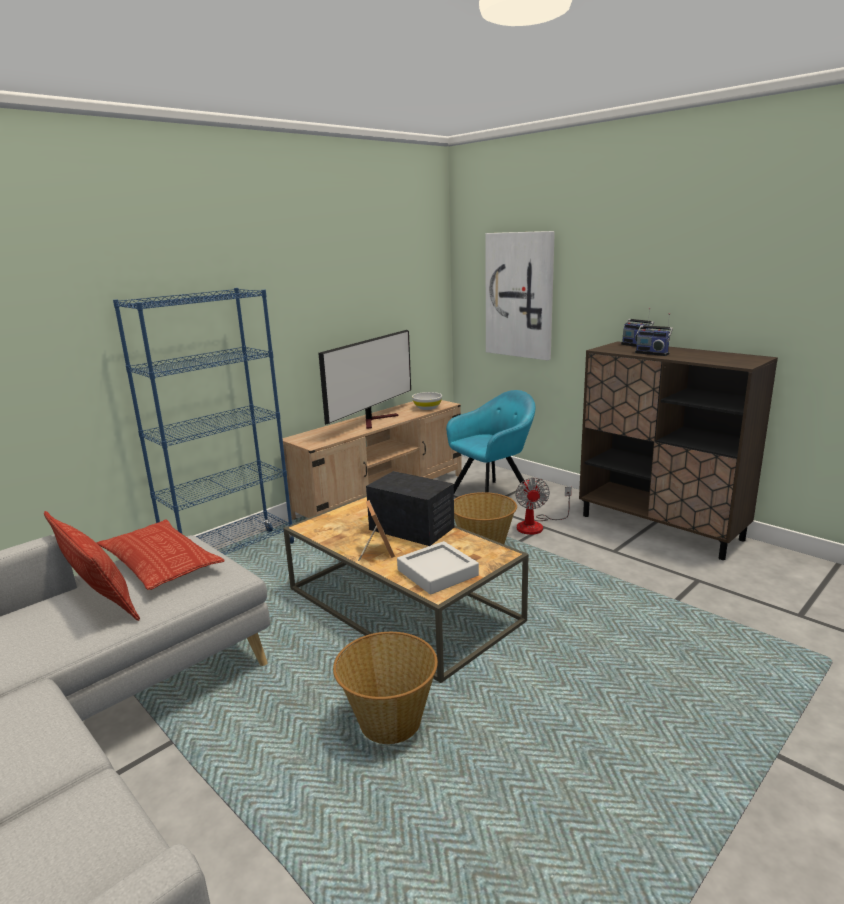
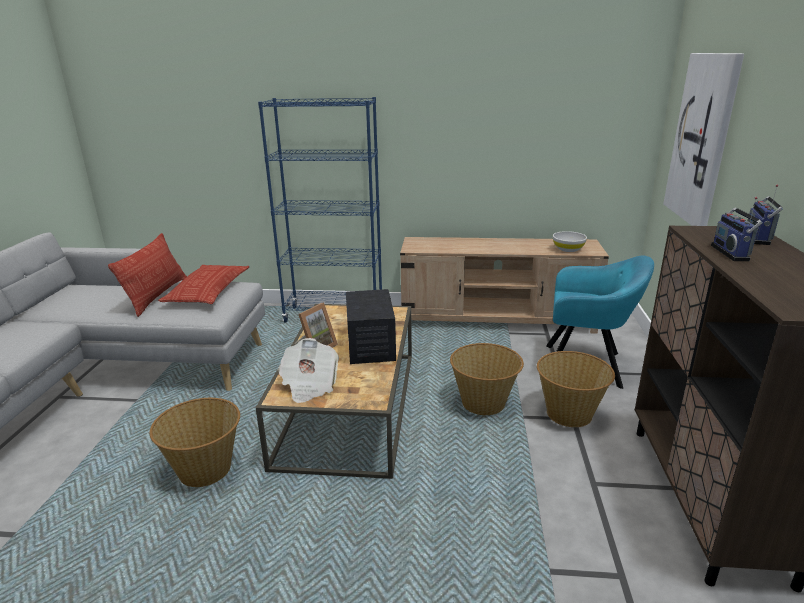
camera: 50 degrees right, 5 degrees up
television [318,330,411,429] -> none
grey tray [397,541,479,595] -> newspaper [278,338,339,403]
fan [515,478,572,535] -> basket [537,351,615,427]

